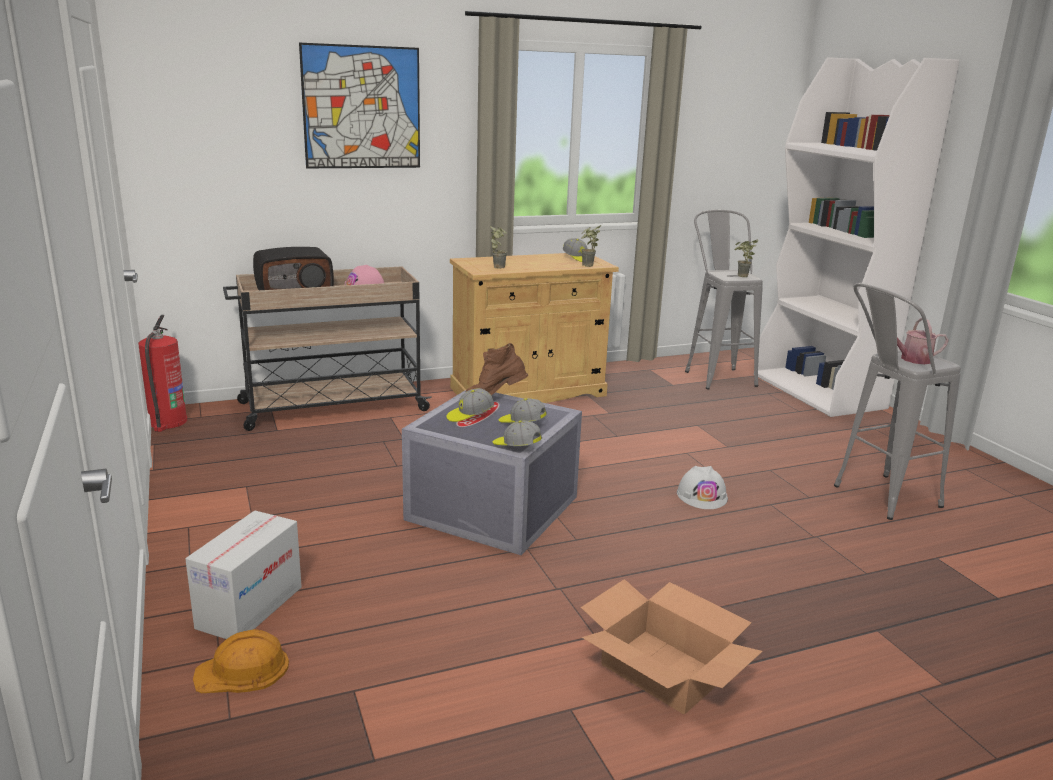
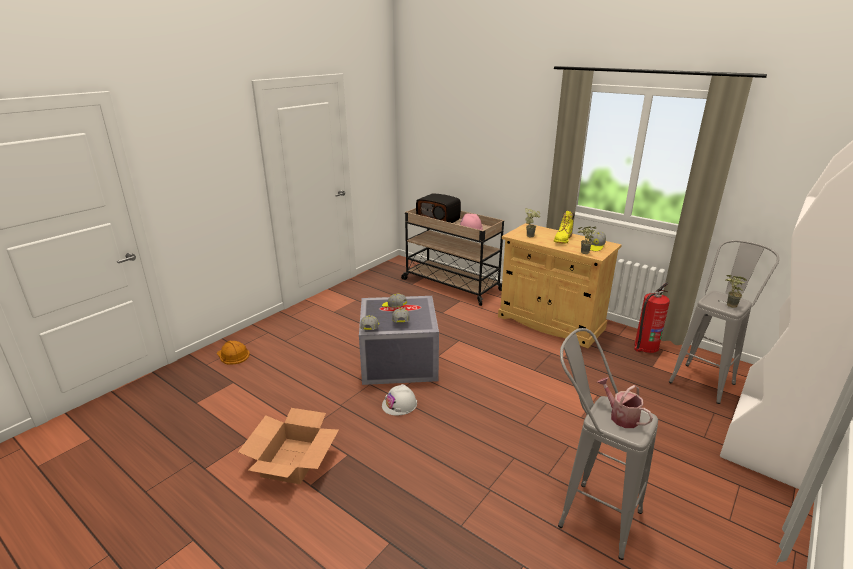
camera: 60 degrees right, 5 degrees up
fire extinguisher [138,315,187,432] -> fire extinguisher moved to [634,282,670,353]
cardboard box [185,511,302,639] -> none
picture [299,43,420,168] -> none
brown boot [466,343,528,395] -> none
white hard hat [677,466,728,509] -> white hard hat moved to [382,384,417,416]
none -> yellow boot [554,211,574,244]

